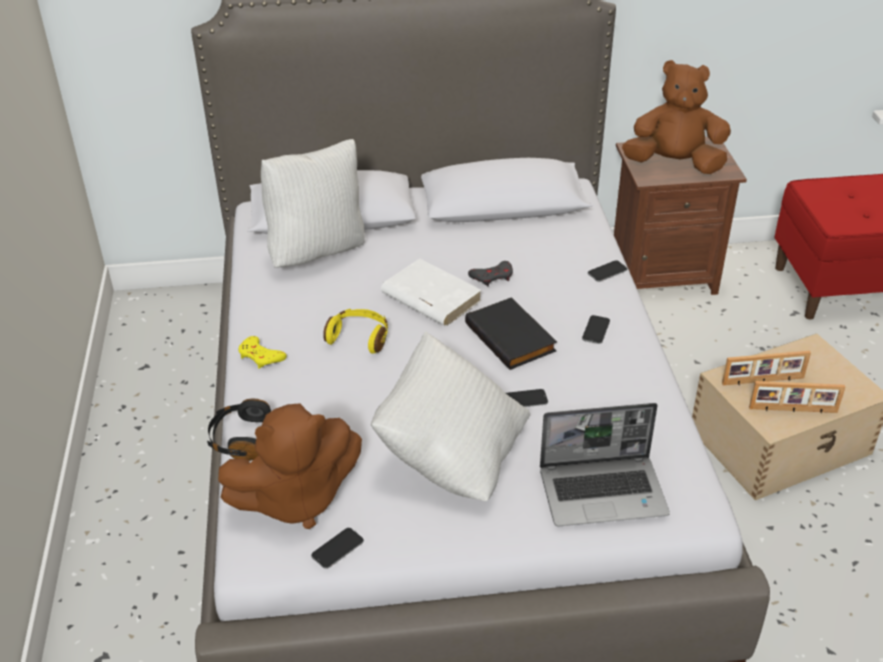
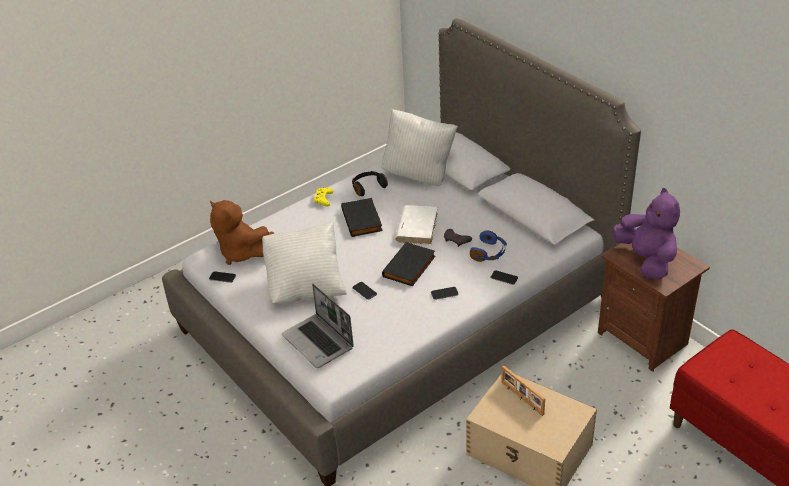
camera: 60 degrees right, 0 degrees up
black headphones [207,399,271,461] -> black headphones moved to [352,171,388,196]
yellow headphones [323,309,388,354] -> black book [341,198,383,237]
brown plush toy [622,60,731,174] -> purple plush toy [613,188,680,279]
picture frame [749,381,845,413] -> none
none -> blue headphones [470,230,507,262]

